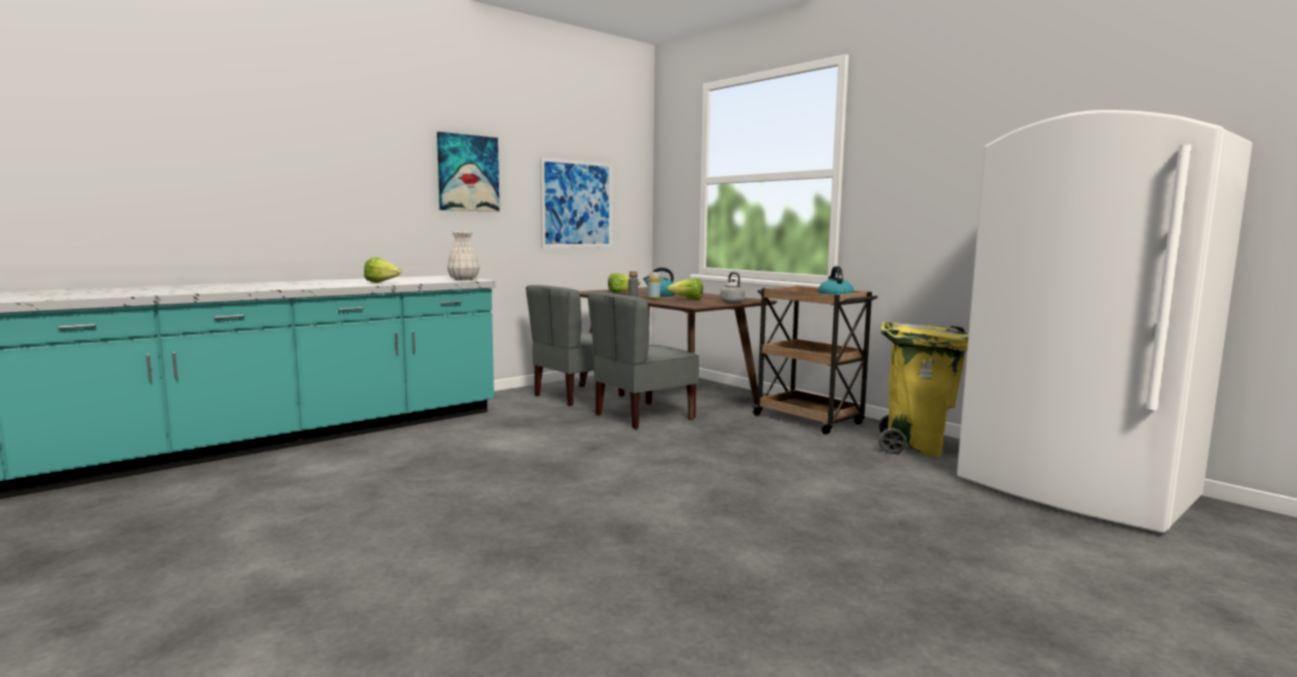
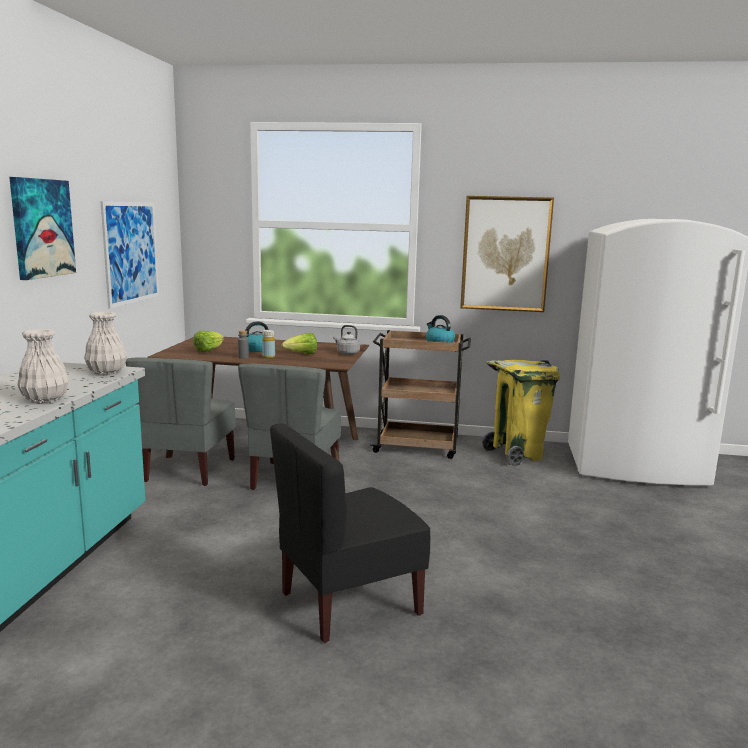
camera: 40 degrees left, 5 degrees up
lettuce [364,257,402,283] -> white vase [17,329,69,403]
none -> black chair [270,423,430,643]
none -> picture [460,196,554,312]

